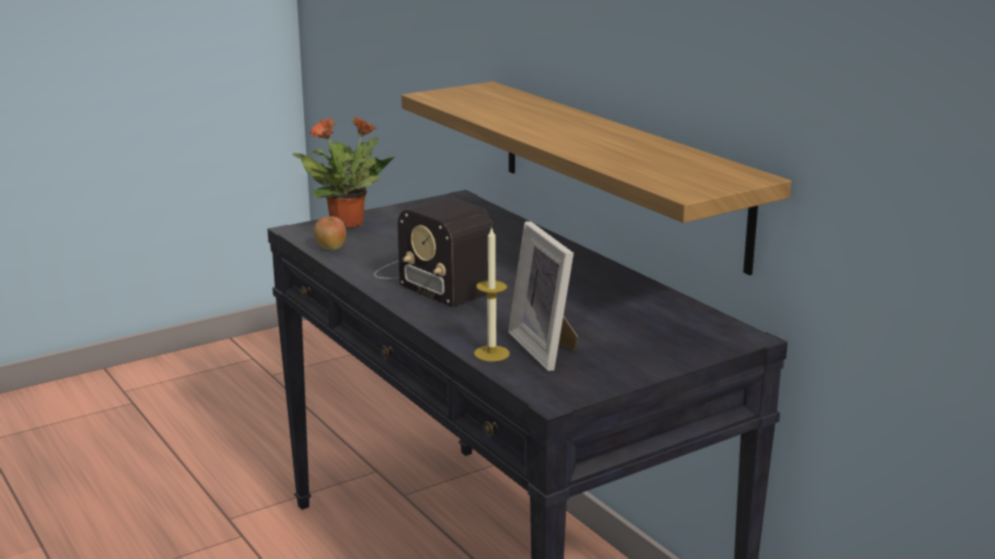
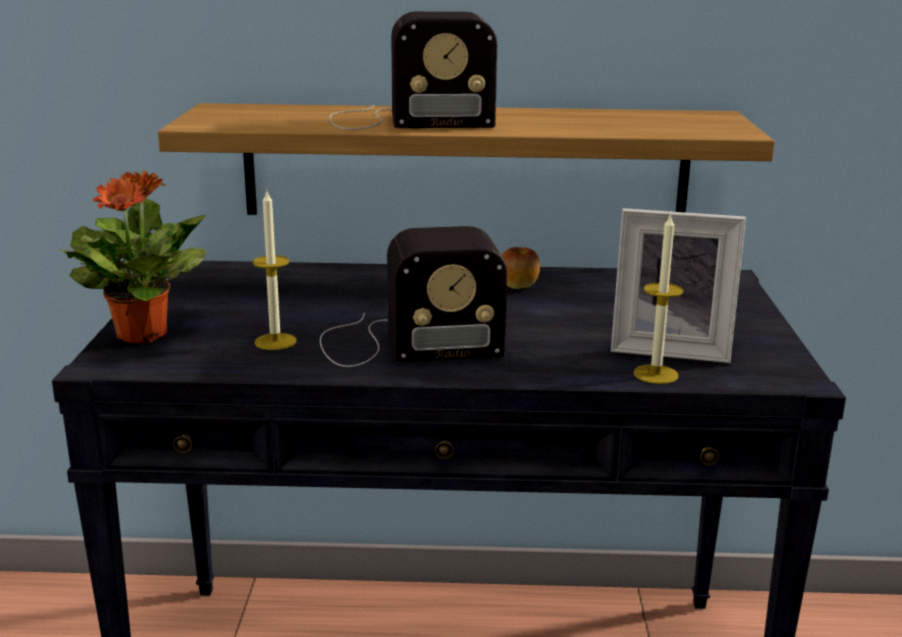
camera: 55 degrees left, 0 degrees up
apple [314,216,346,251] -> apple moved to [501,247,540,289]
none -> candle [252,191,297,350]
none -> radio [329,11,497,130]

